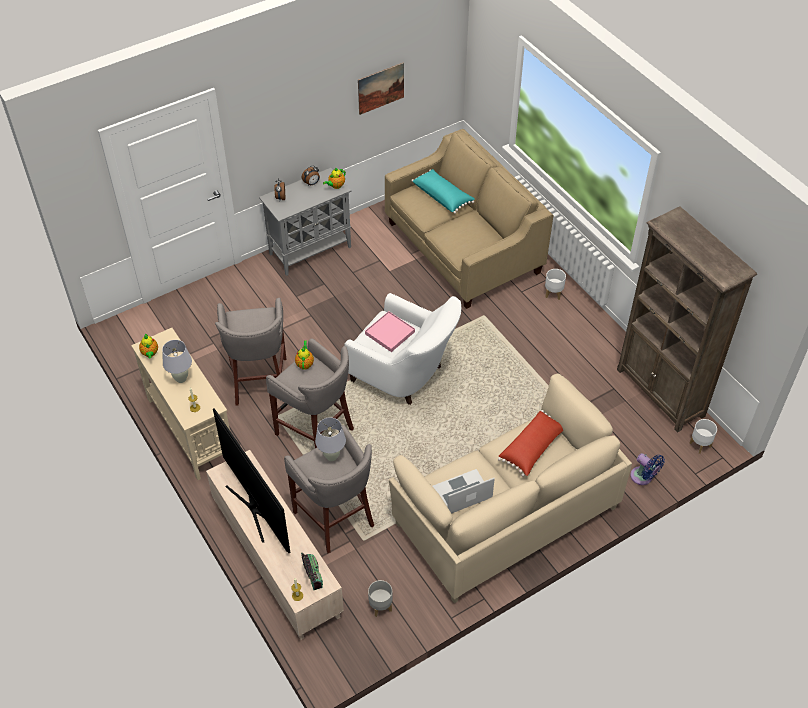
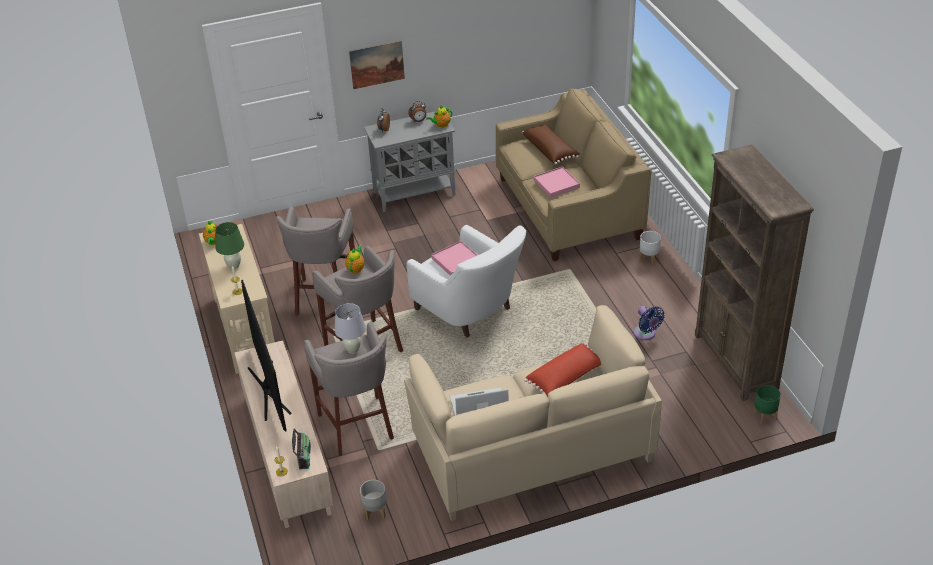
camera: 15 degrees right, 10 degrees down
white table lamp [162,340,192,383] -> green table lamp [215,222,244,270]
picture [358,62,404,115] -> picture moved to [349,41,405,89]
turquoise pillow [411,169,475,214] -> brown pillow [522,125,580,165]
blue fan [630,453,665,485] -> blue fan moved to [634,306,665,340]
white planter [689,419,717,454] -> green planter [753,385,781,424]
none -> pink tray [533,166,580,198]

